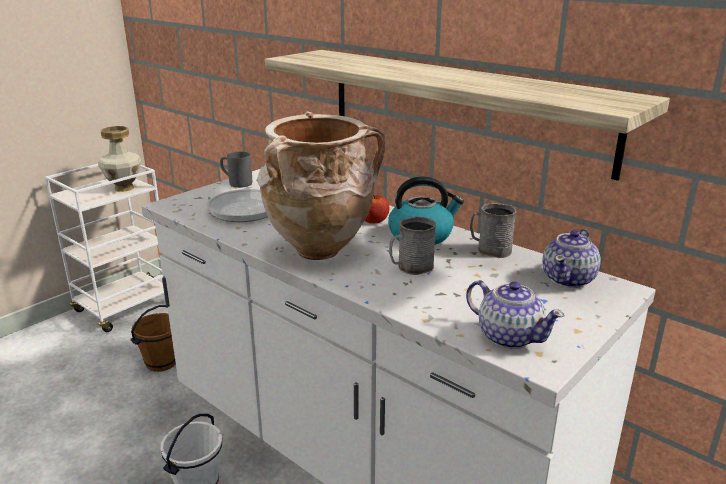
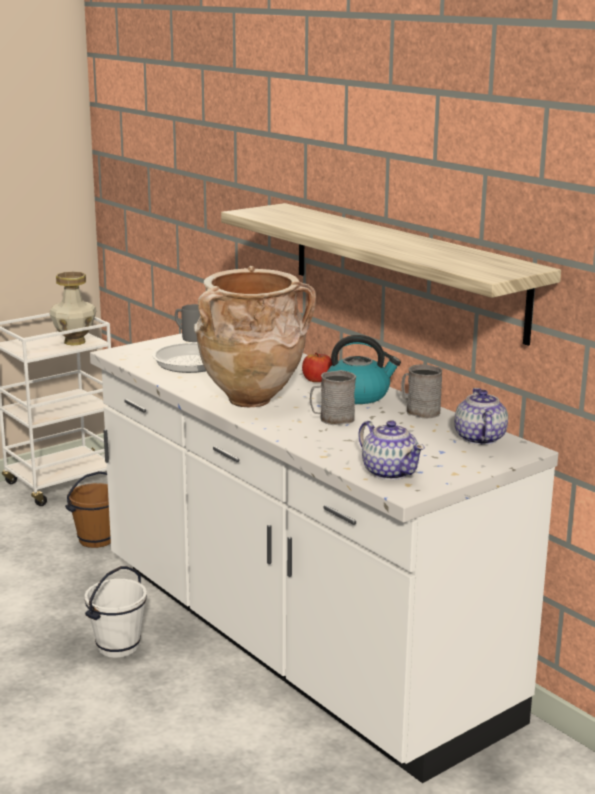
camera: 10 degrees right, 5 degrees down
teapot [542,229,601,288] -> teapot turned 135 degrees clockwise [454,388,508,445]

